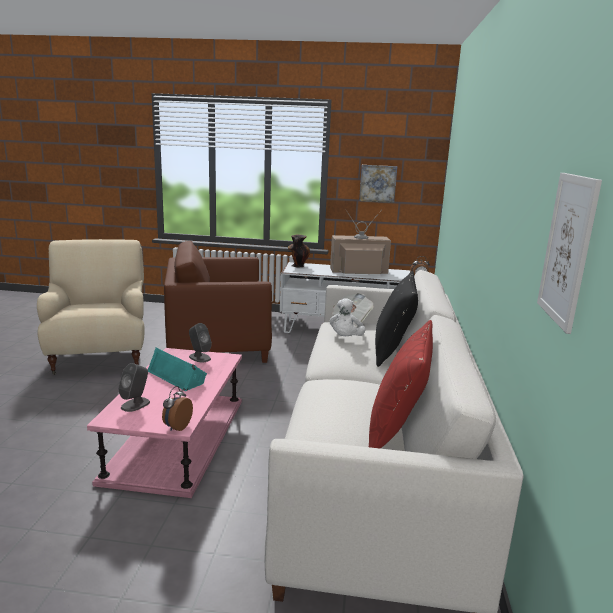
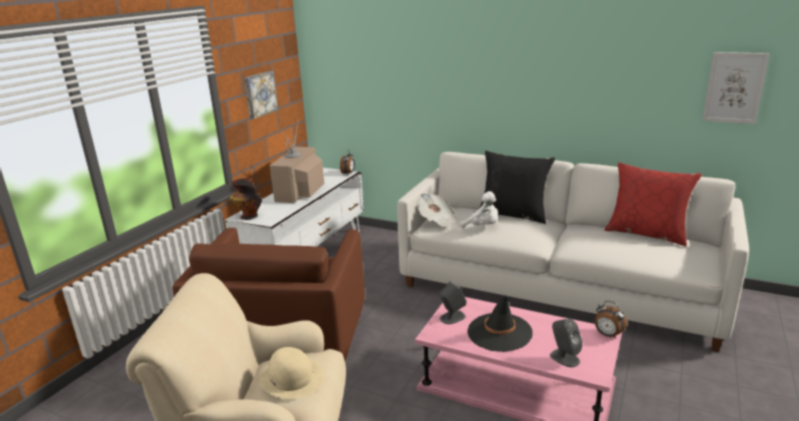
camera: 70 degrees left, 5 degrees up
turquoise speaker [148,347,207,391] -> black hat [468,295,533,352]
none -> beige hat [259,347,323,399]

